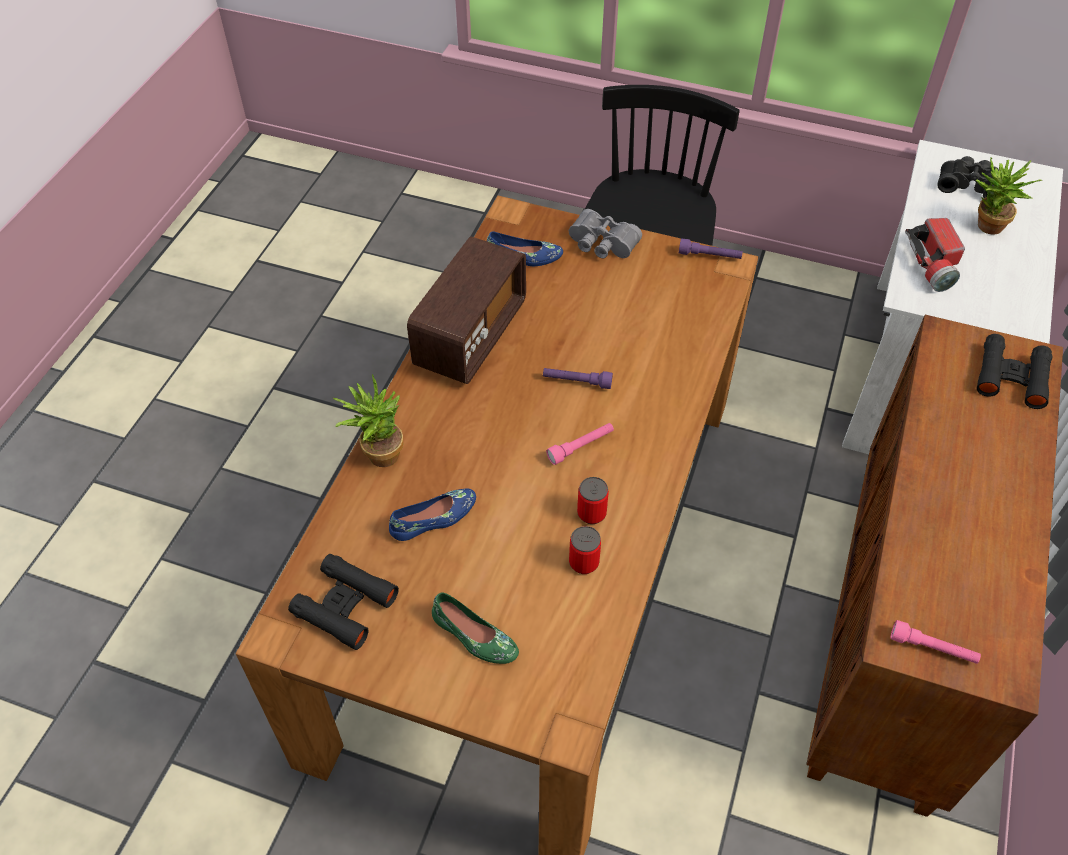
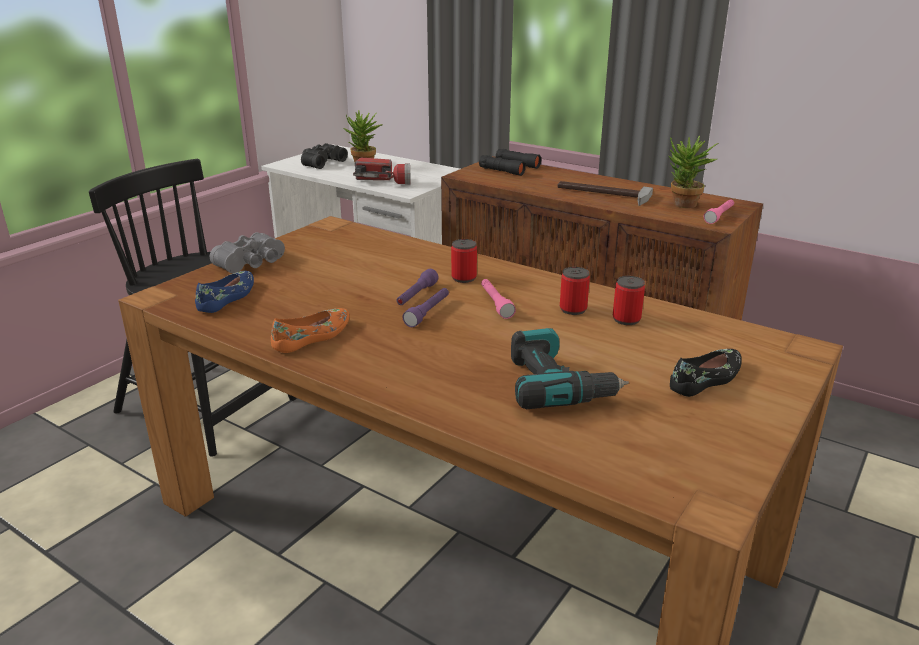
camera: 75 degrees left, 25 degrees down
black binoculars [288,554,399,650] -> none
potted plant [333,374,403,467] -> potted plant moved to [668,136,719,208]
blue shoe [389,488,476,541] -> power drill [511,328,629,409]
radio [407,236,526,384] -> orange shoe [271,308,350,353]
green shoe [432,593,519,664] -> black shoe [670,349,742,397]
purple flashlight [679,239,743,259] -> purple flashlight moved to [402,288,449,327]
none -> can [451,239,477,283]
none -> hammer [557,181,653,206]

